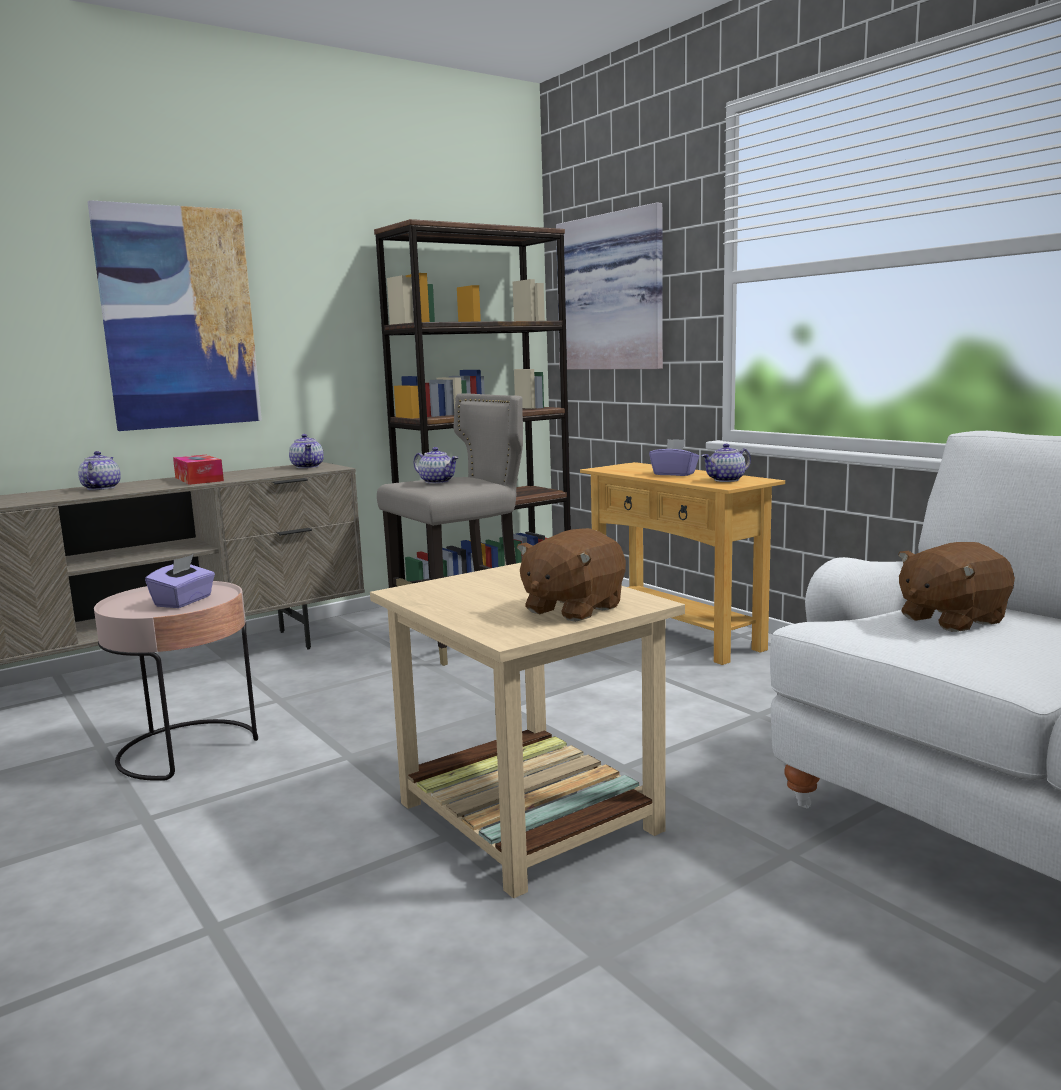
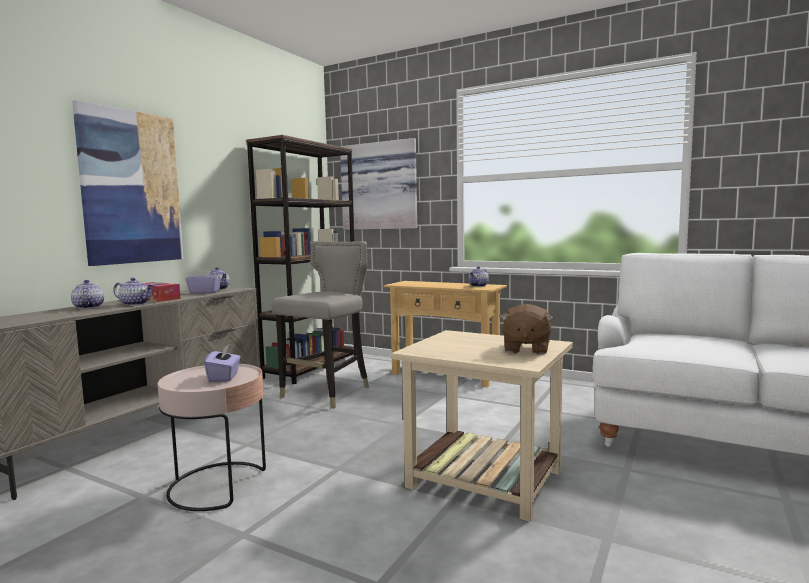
camera: 25 degrees left, 5 degrees down
teapot [413,447,459,484] -> teapot moved to [113,277,154,306]
purple tissue box [649,439,699,476] -> purple tissue box moved to [186,269,222,294]
brown plush toy [898,542,1015,632] -> none

